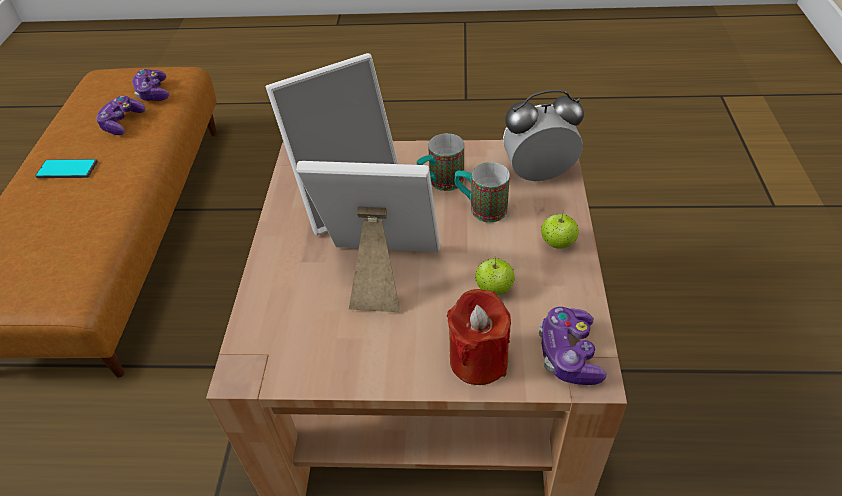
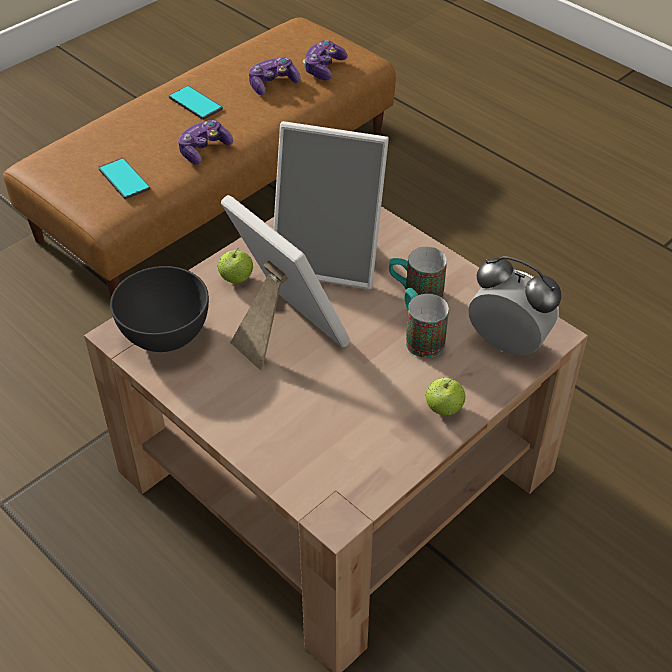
camera: 40 degrees right, 0 degrees up
red candle [447,289,511,385] -> none
apple [476,257,515,295] -> apple moved to [218,247,253,283]
game controller [539,307,607,385] -> game controller moved to [178,120,233,165]
none -> phone [98,158,150,199]
none -> grey bowl [110,266,209,352]

